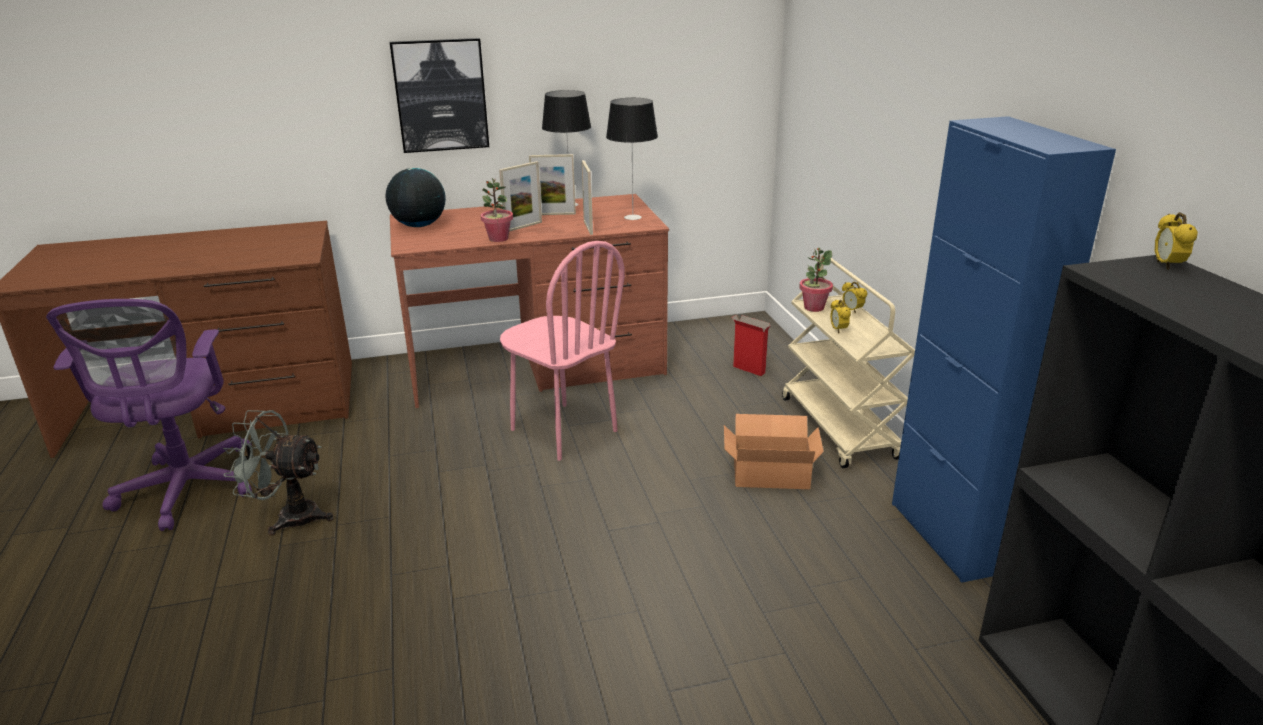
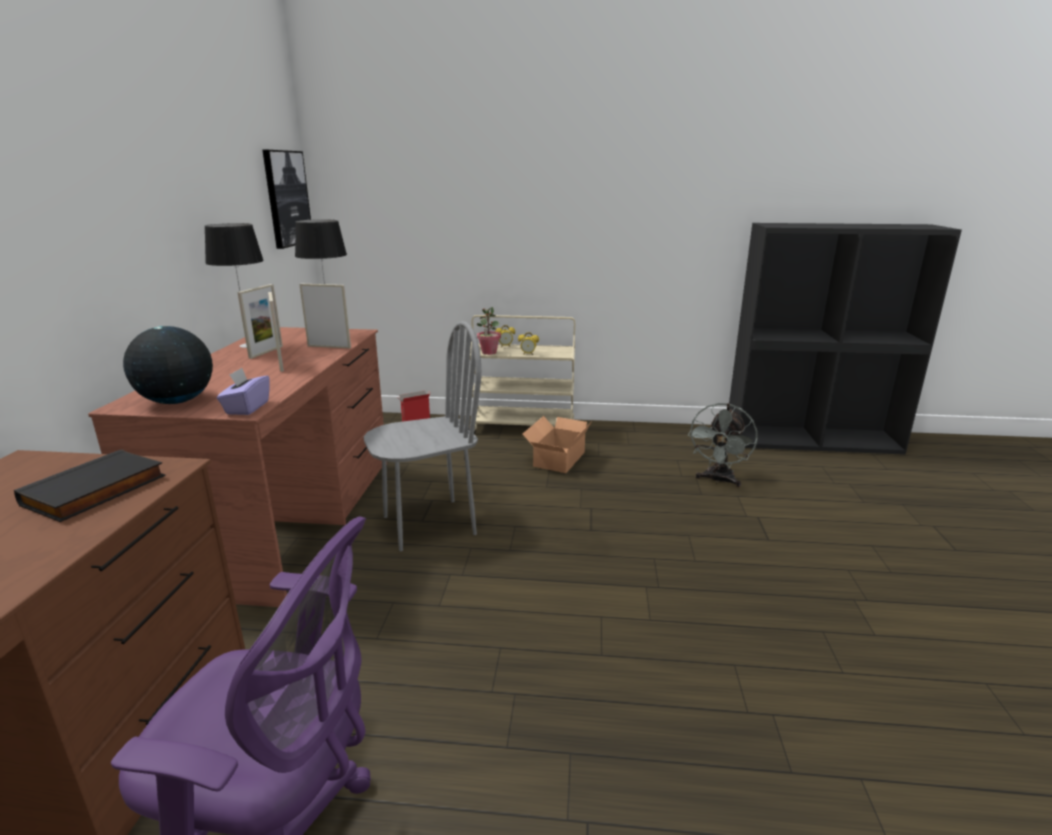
camera: 70 degrees left, 5 degrees down
grey fan [223,410,334,535] -> grey fan moved to [688,403,758,487]
picture [390,38,489,153] -> picture moved to [263,150,311,249]
potted plant [481,178,513,242] -> none
pink chair [500,241,625,461] -> grey chair [363,321,481,551]
blue cabinet [892,116,1116,583] -> none
alarm clock [1155,212,1198,270] -> none
none -> black book [14,449,165,522]
none -> purple tissue box [217,368,270,415]

